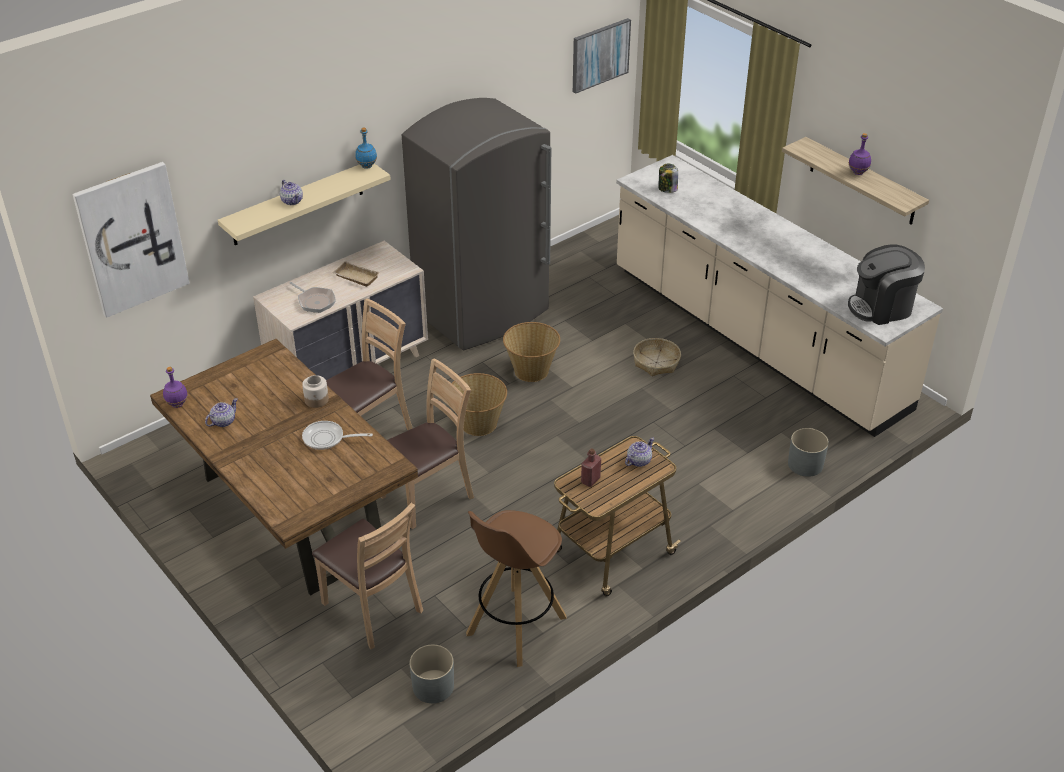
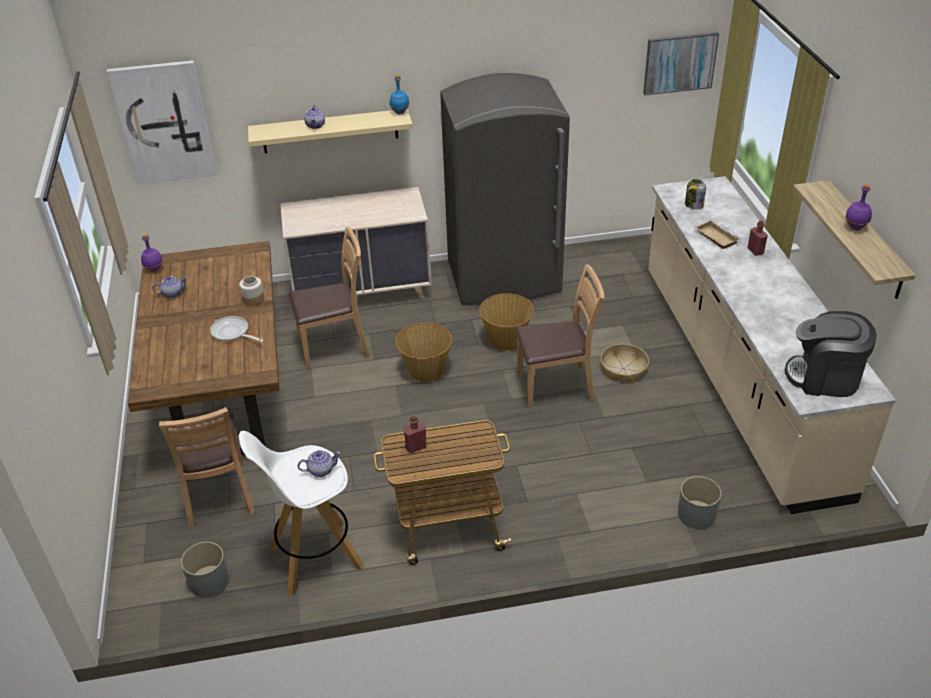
camera: 30 degrees right, 0 degrees up
frying pan [289,282,336,313] -> none
beige tray [332,261,380,287] -> beige tray moved to [694,220,740,249]
brown chair [381,359,474,529] -> brown chair moved to [515,264,605,410]
brown stool [466,510,567,667] -> white stool [239,431,364,596]
teapot [625,438,654,467] -> teapot moved to [298,450,341,477]
none -> red bottle [747,220,768,256]

